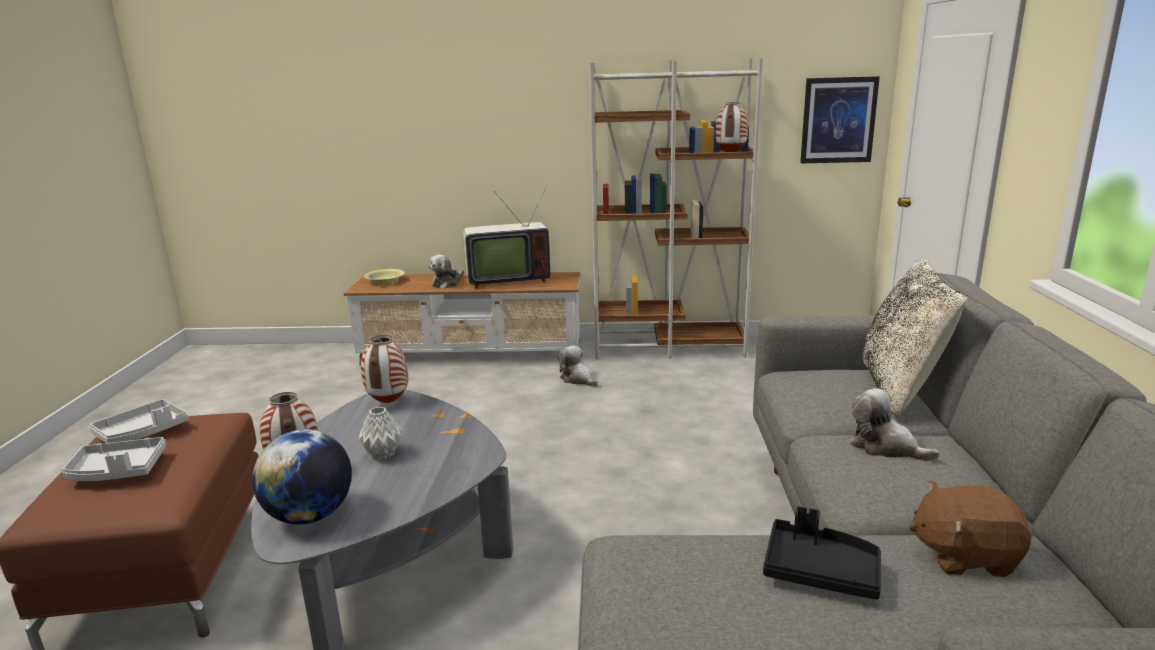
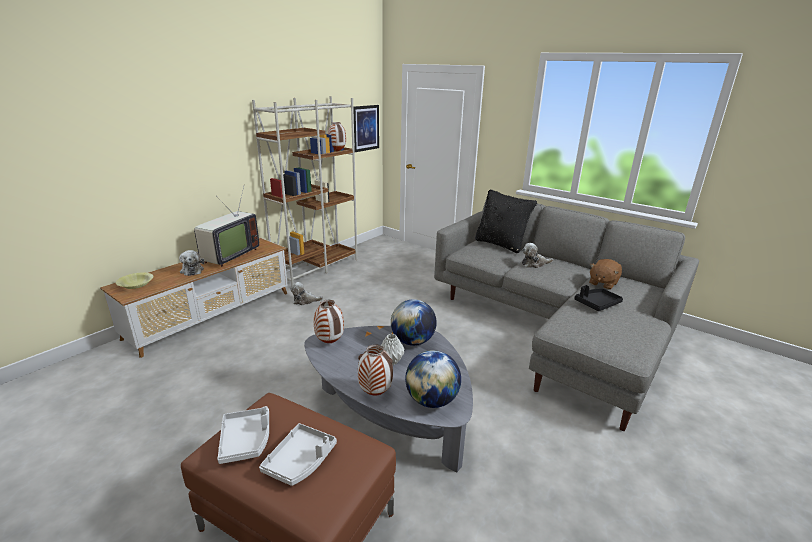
camera: 55 degrees left, 5 degrees up
beige pillow [862,258,968,416] -> black pillow [475,189,537,253]
none -> globe [391,299,437,346]

